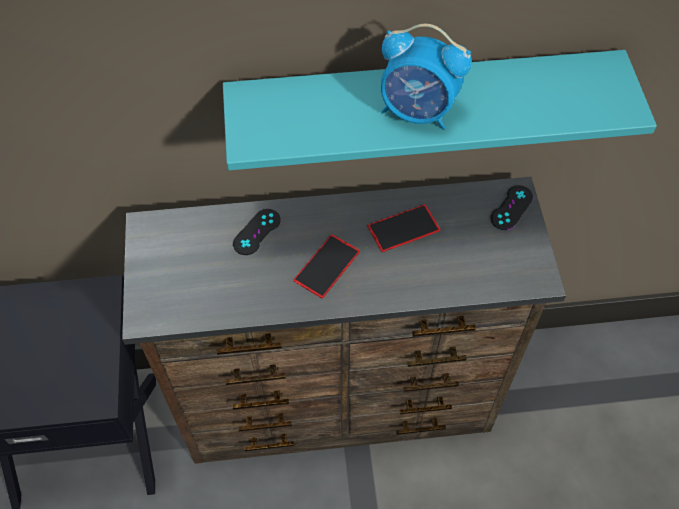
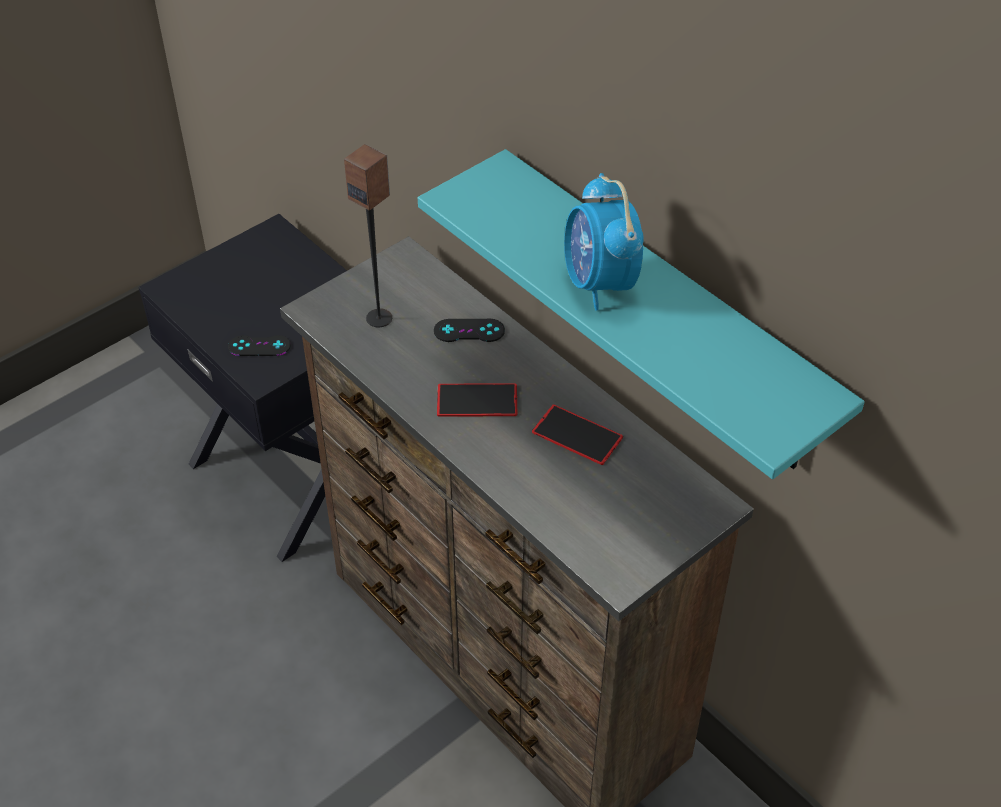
camera: 55 degrees right, 10 degrees down
black game controller [490,185,533,230] -> black game controller moved to [228,335,291,356]
none -> speaker [344,144,392,327]

